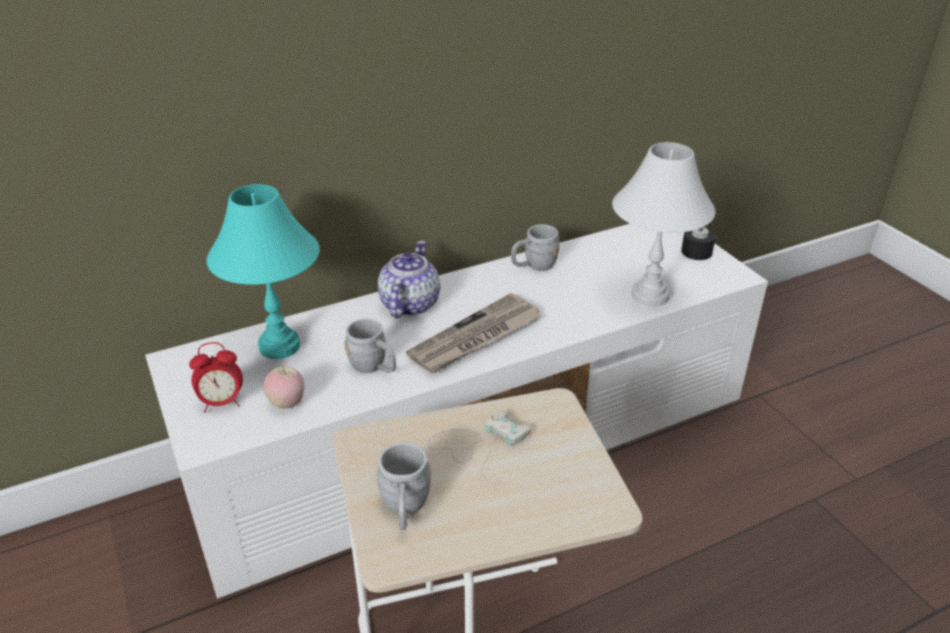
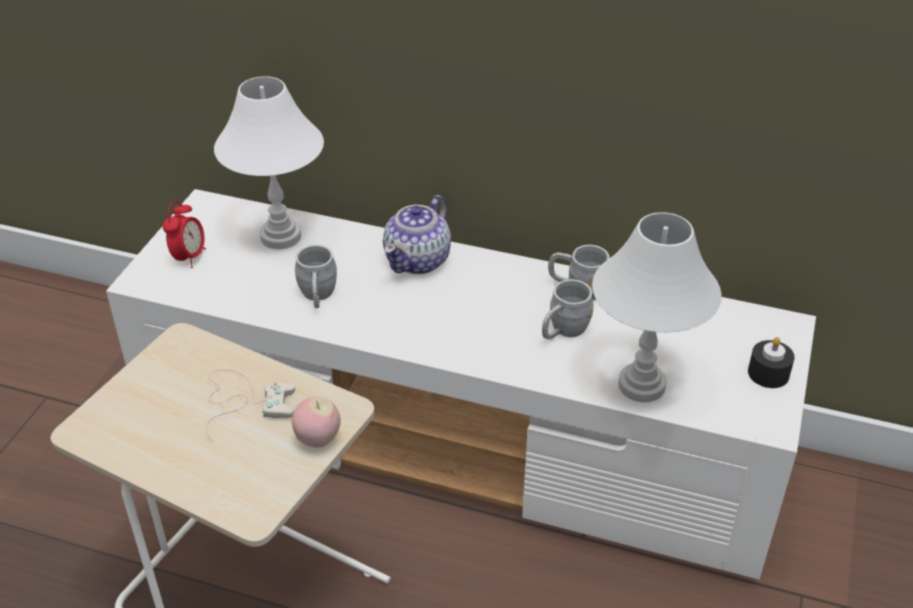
camera: 45 degrees right, 5 degrees up
alarm clock [189,342,243,413] -> alarm clock turned 105 degrees counterclockwise [163,200,206,268]
turquoise table lamp [206,184,320,359] -> white table lamp [214,76,324,249]
apple [263,366,304,408] -> apple moved to [292,397,341,447]
grey mug [377,442,431,530] -> grey mug moved to [542,279,594,339]
teapot [378,241,440,318] -> teapot turned 150 degrees clockwise [383,195,451,275]
newspaper [406,293,542,373] -> none

